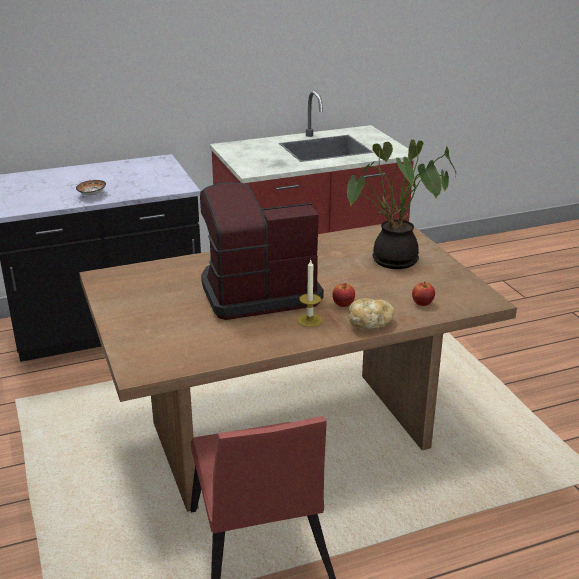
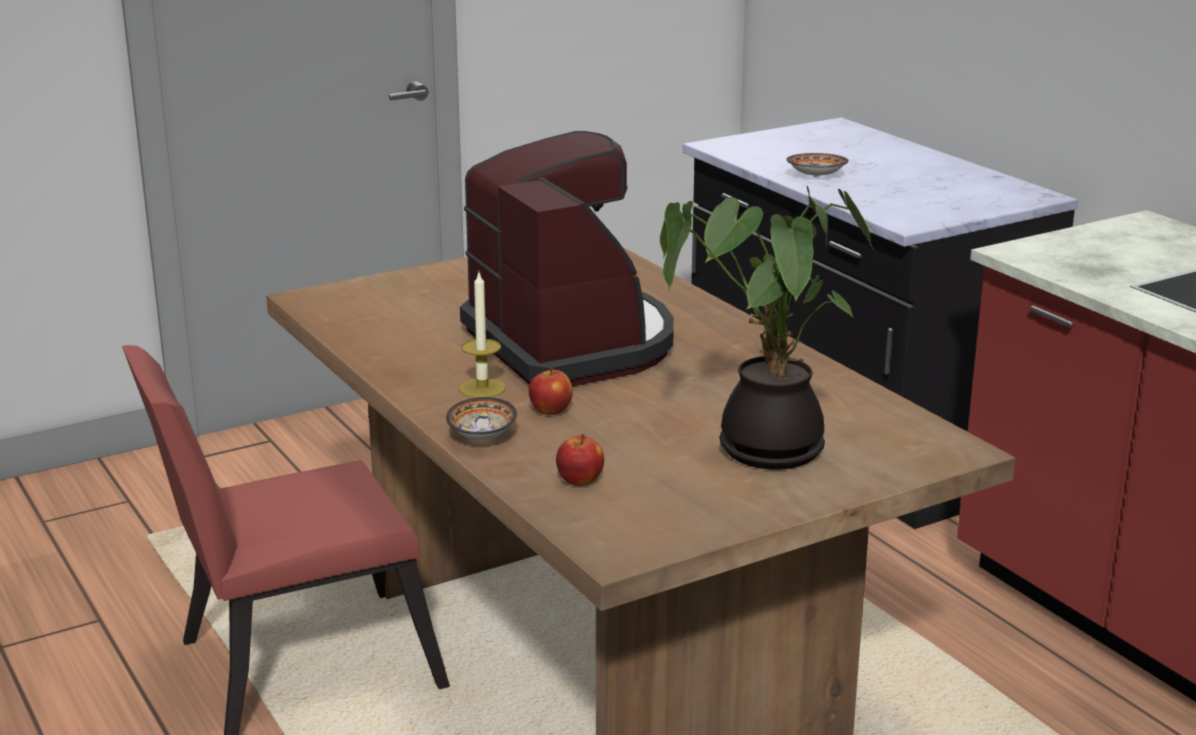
camera: 80 degrees right, 5 degrees down
bread [349,298,395,329] -> bowl [446,397,517,440]

